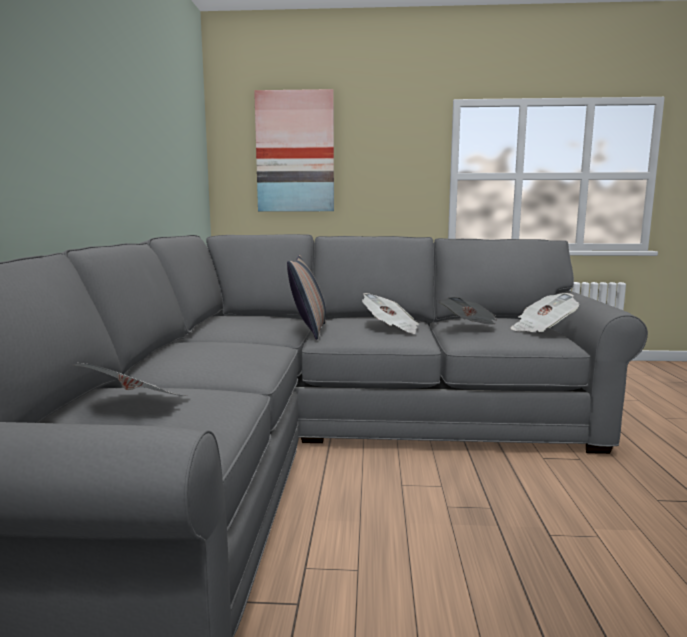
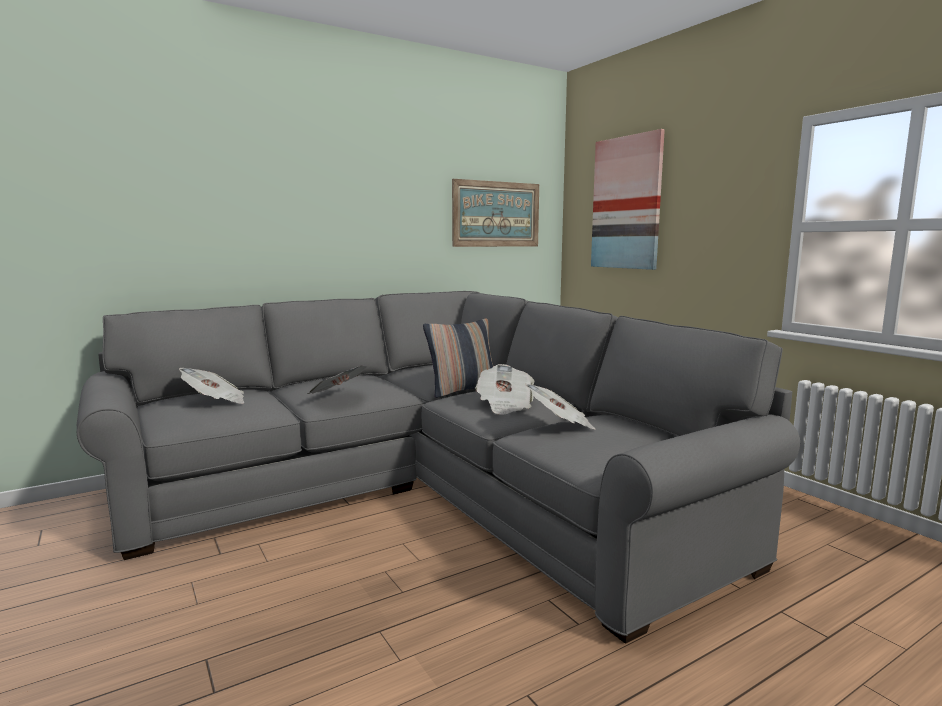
camera: 55 degrees right, 0 degrees up
newspaper [511,293,579,332] -> newspaper moved to [307,365,367,394]
none -> picture [452,179,539,247]

